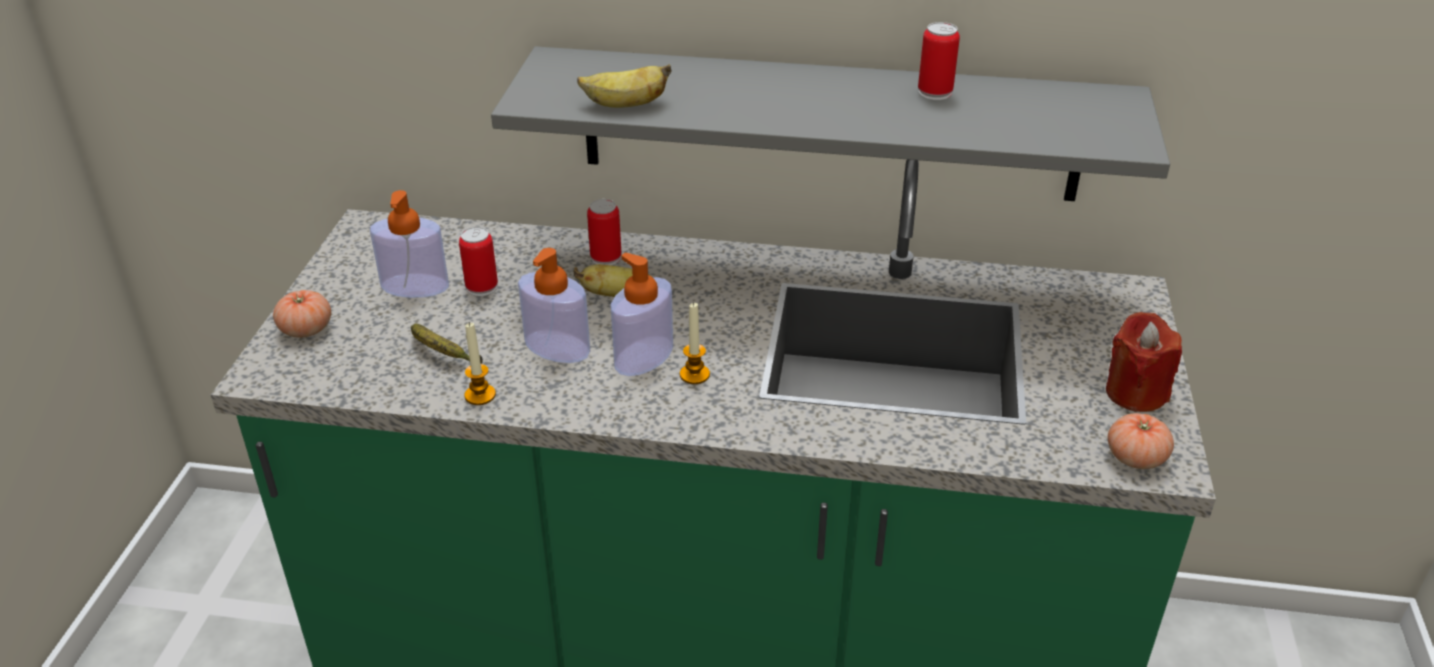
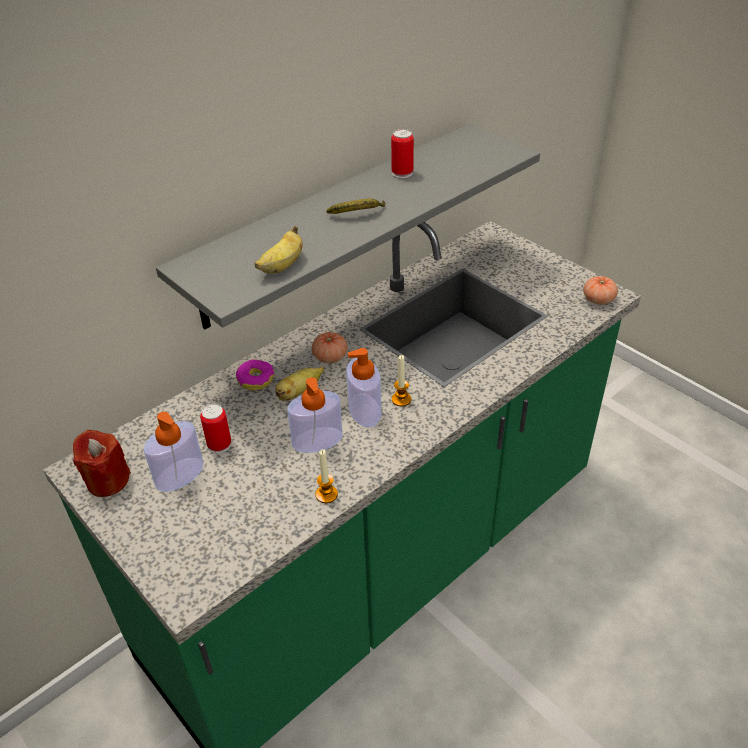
camera: 50 degrees left, 5 degrees up
tomato [273,290,331,338] -> tomato moved to [312,332,347,363]
banana [411,324,483,364] -> banana moved to [327,199,386,214]
can [587,199,621,265] -> donut [236,359,275,390]
red candle [1106,312,1182,412] -> red candle moved to [73,430,131,497]

